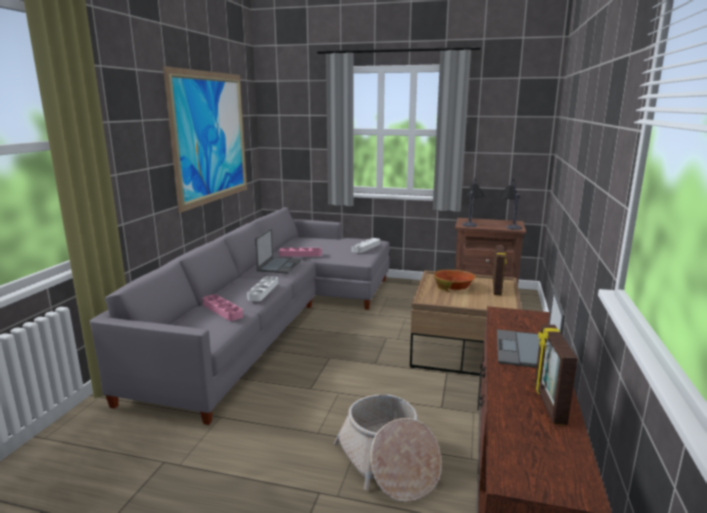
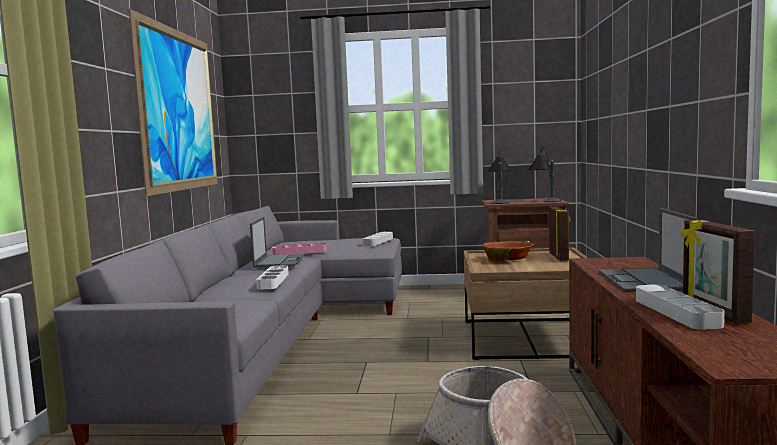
camera: 10 degrees left, 10 degrees down
pink tray [203,294,243,321] -> none
none -> grey tray [636,284,724,330]

